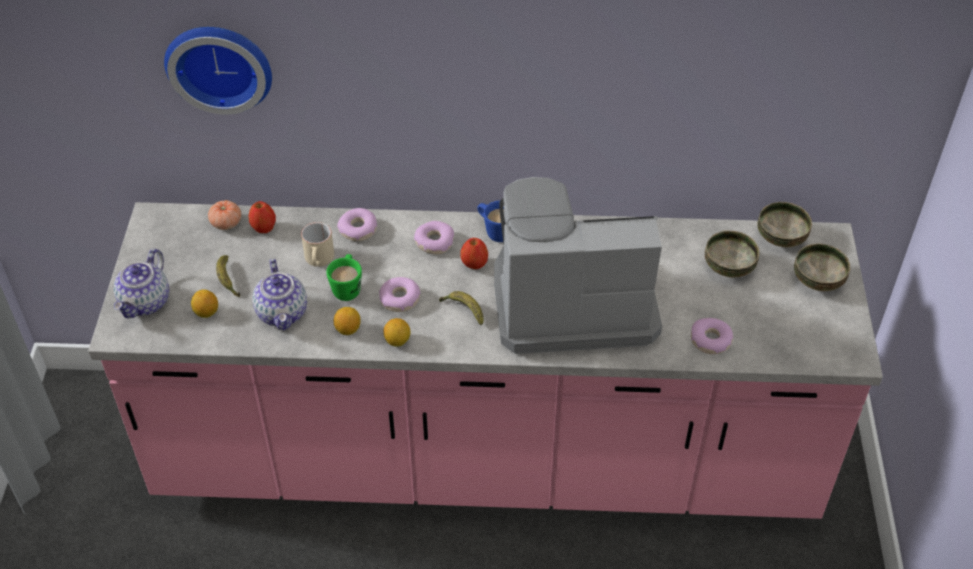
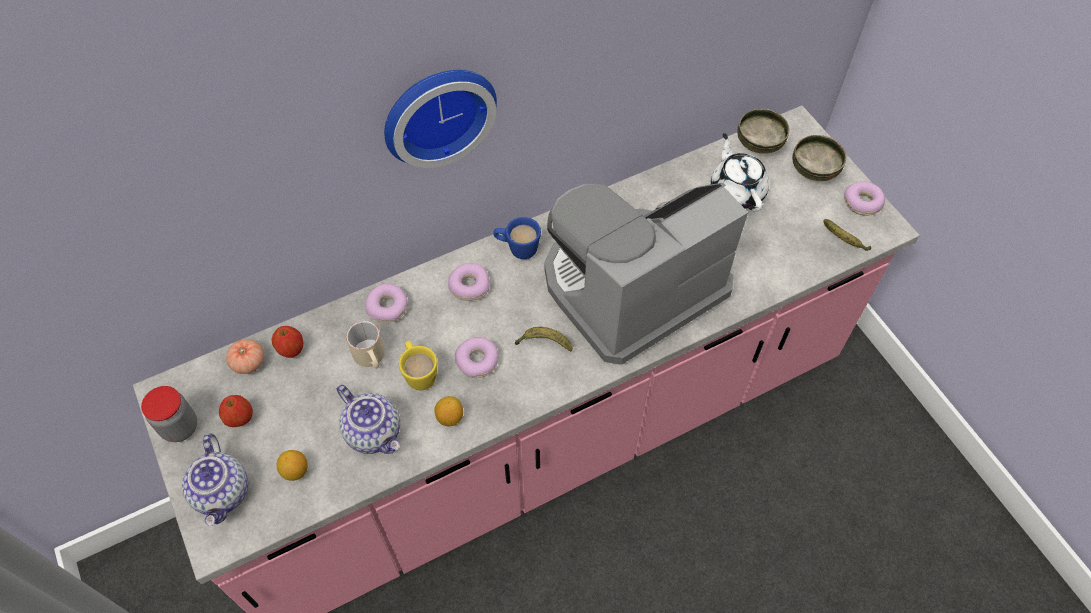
camera: 30 degrees left, 10 degrees up
wall clock [164,27,272,115] -> wall clock moved to [384,70,497,168]
banana [216,255,240,297] -> banana moved to [823,219,871,251]
green mug [326,254,362,301] -> yellow mug [399,341,437,390]
lemon [383,318,410,347] -> none
apple [460,238,488,269] -> apple moved to [219,395,253,427]
donut [691,318,734,354] -> donut moved to [844,181,885,216]
bowl [705,231,760,277] -> white teapot [711,133,769,212]
none -> jar [141,386,197,442]

